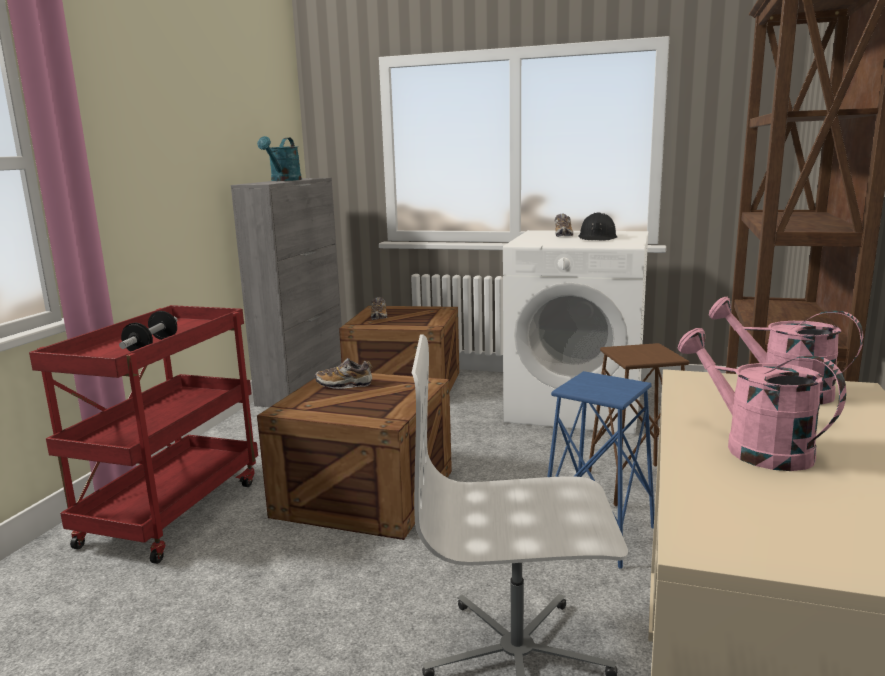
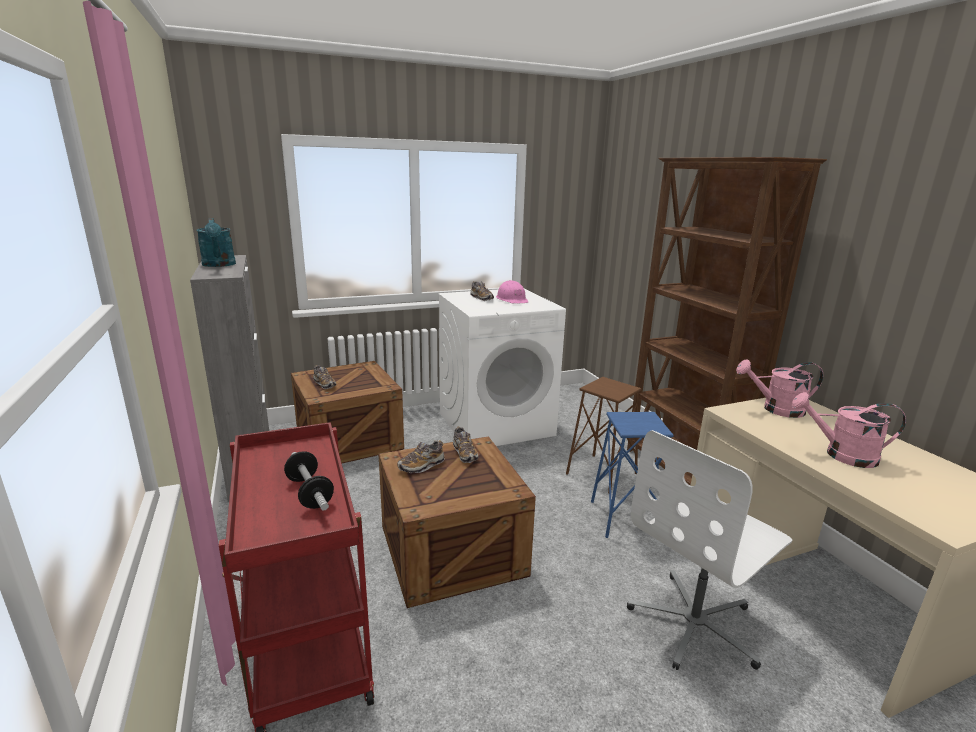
camera: 40 degrees left, 5 degrees up
black hard hat [579,212,617,241] -> pink hard hat [496,280,528,304]
none -> shoe [453,426,478,463]

